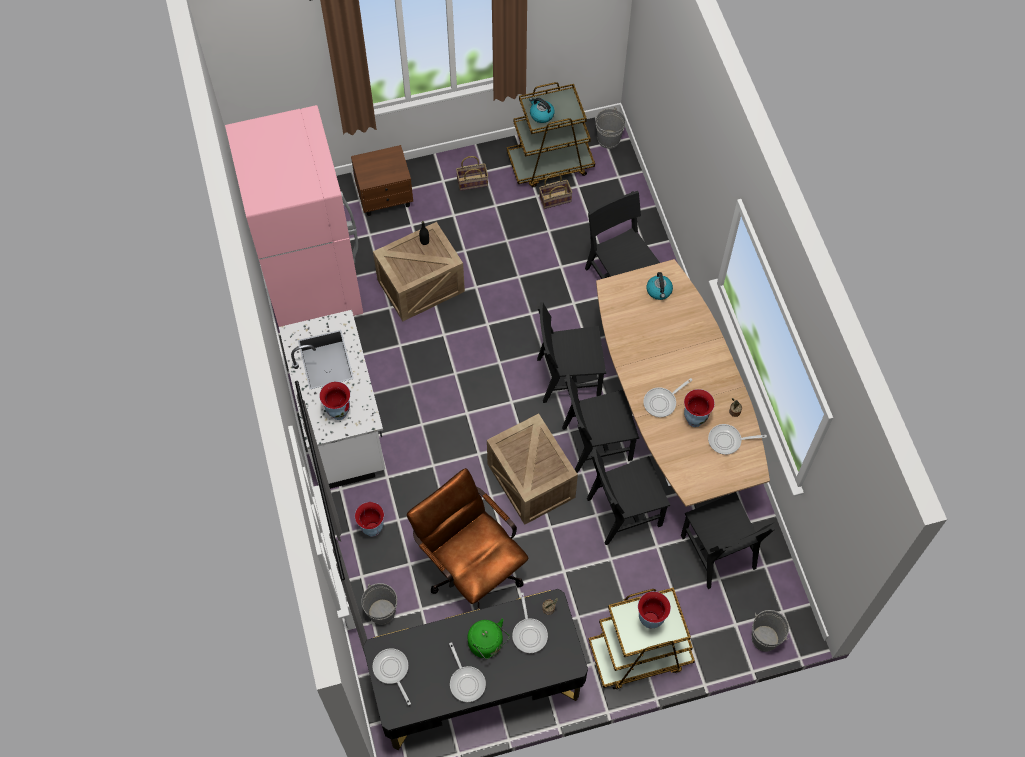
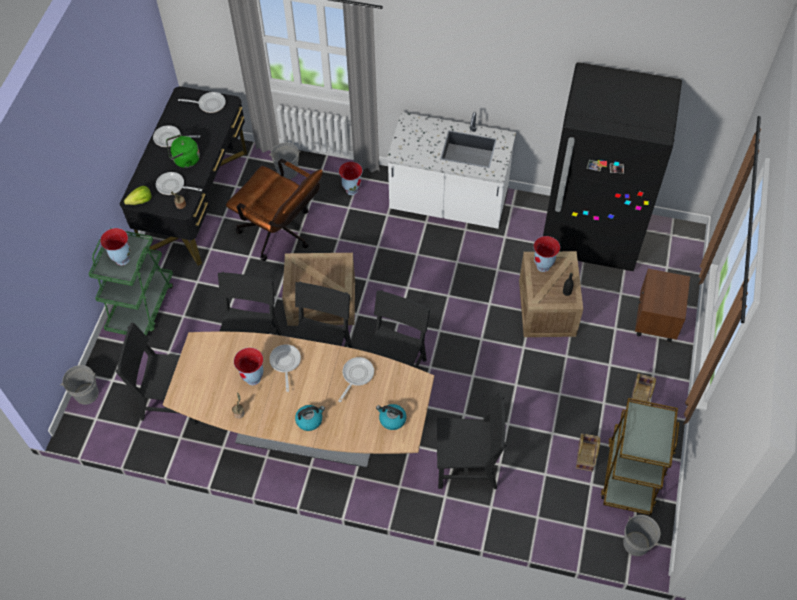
camera: 120 degrees right, 5 degrees down
pink fridge [225,105,363,327] -> black fridge [543,62,682,271]
vase [319,382,350,420] -> vase moved to [534,236,560,272]
brown office chair [407,468,528,609] -> brown office chair turned 45 degrees clockwise [226,159,323,261]
kettle [529,97,555,123] -> kettle moved to [295,405,325,431]
brown cart [588,587,695,690] -> green cart [89,228,173,336]
frying pan [708,424,767,455] -> frying pan moved to [339,357,374,402]
none -> lettuce [124,186,152,205]

